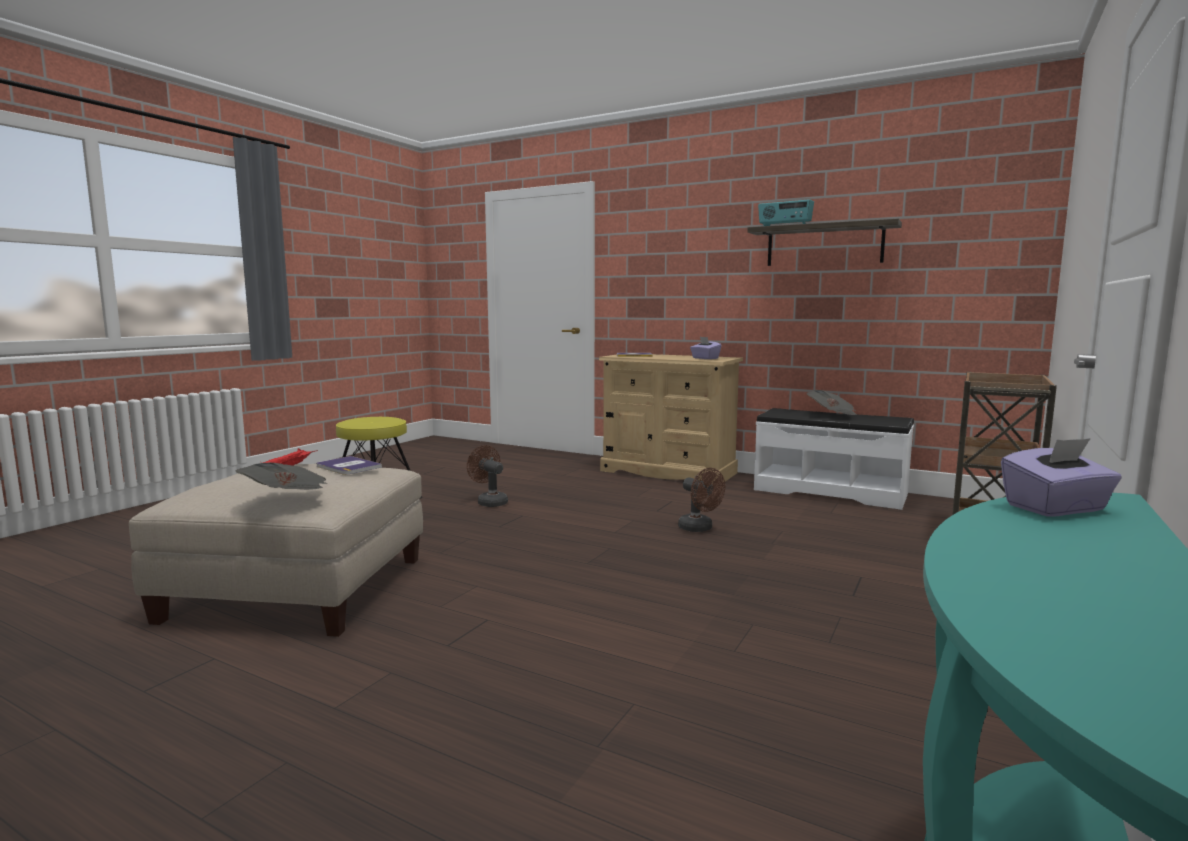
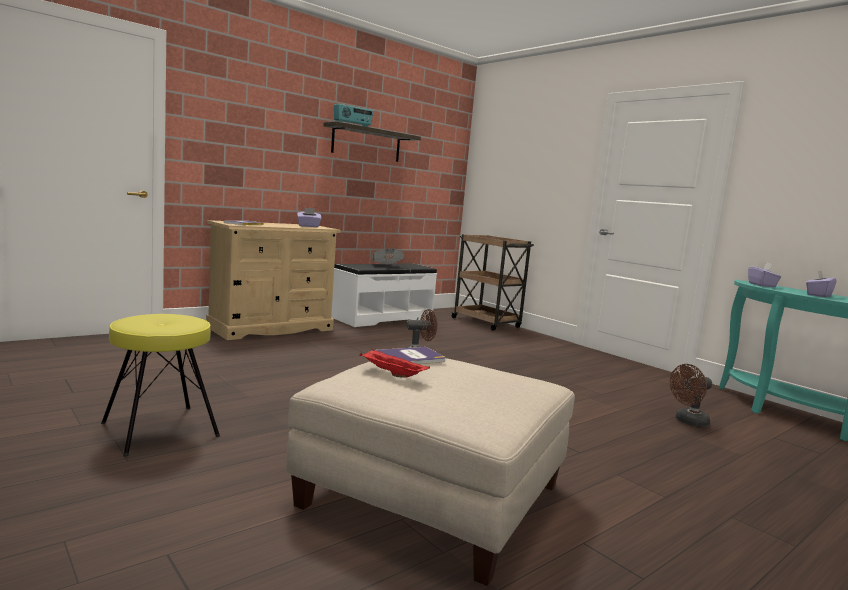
camera: 70 degrees left, 0 degrees up
newspaper [235,463,327,490] -> none
brown fan [467,445,508,507] -> brown fan moved to [670,364,712,427]
none -> purple tissue box [806,270,837,297]

